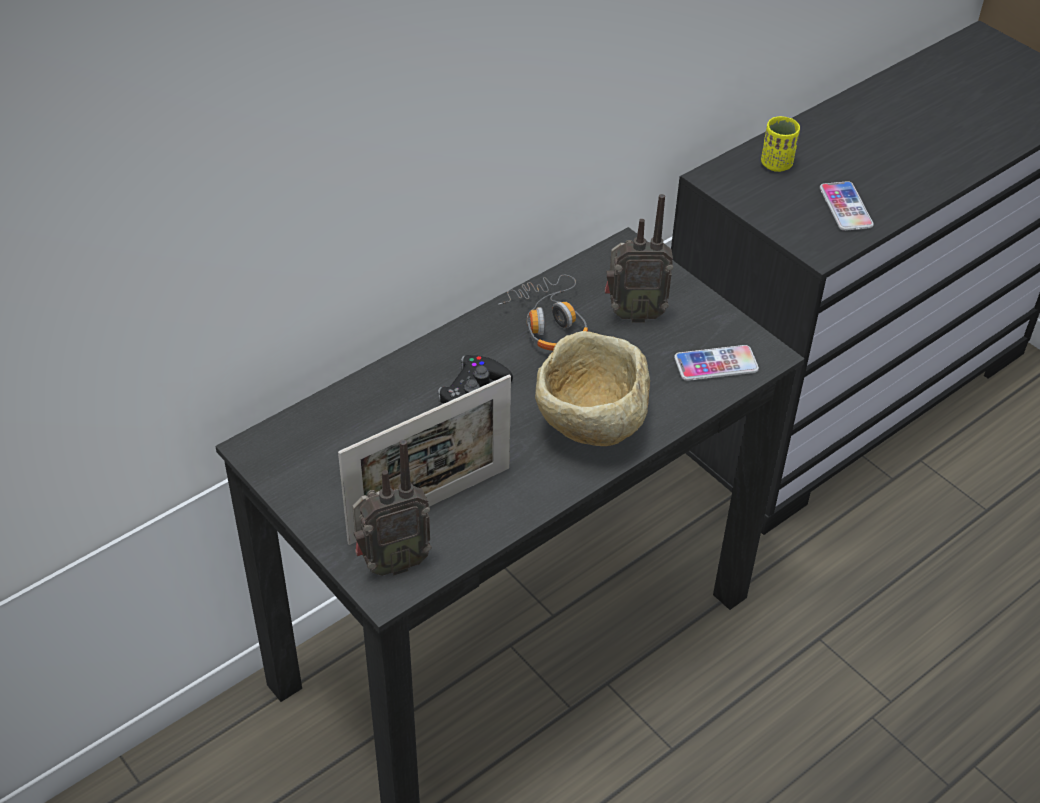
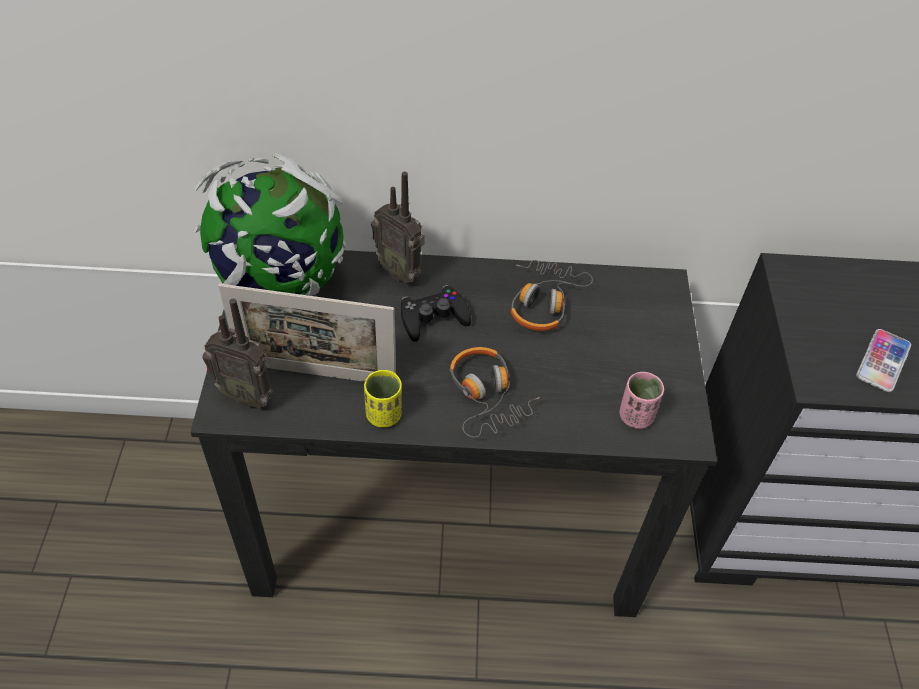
camera: 40 degrees right, 5 degrees up
beige bowl [535,331,650,446] -> headphones [450,347,540,438]
radio [605,194,673,323] -> radio moved to [371,172,425,283]
phone [674,345,759,381] -> pink cup [619,372,664,429]
yellow cup [761,116,800,172] -> yellow cup moved to [364,369,402,428]
none -> globe [194,153,346,296]

